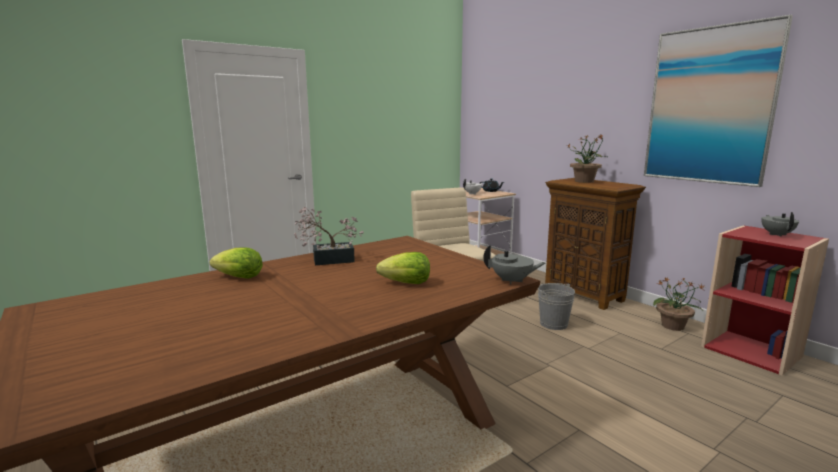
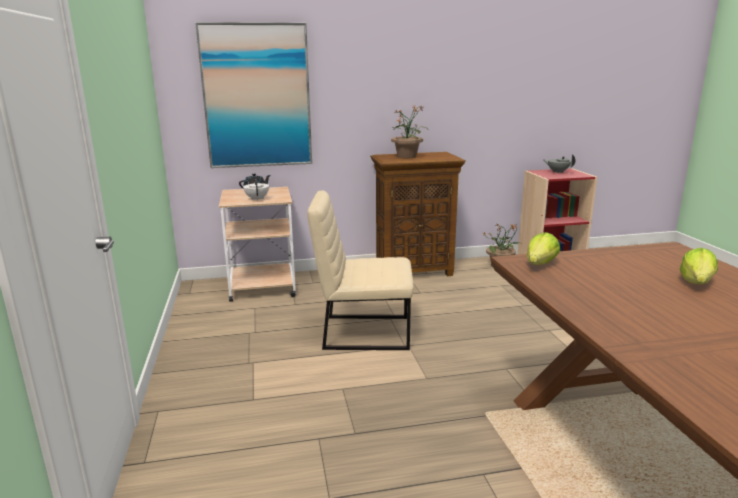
camera: 65 degrees left, 5 degrees up
lettuce [210,247,263,279] -> lettuce moved to [527,232,560,265]
potted plant [294,207,364,265] -> none
grey teapot [483,245,546,285] -> none
grey bucket [538,283,575,330] -> none
picture [644,15,793,187] -> picture moved to [195,22,312,168]

